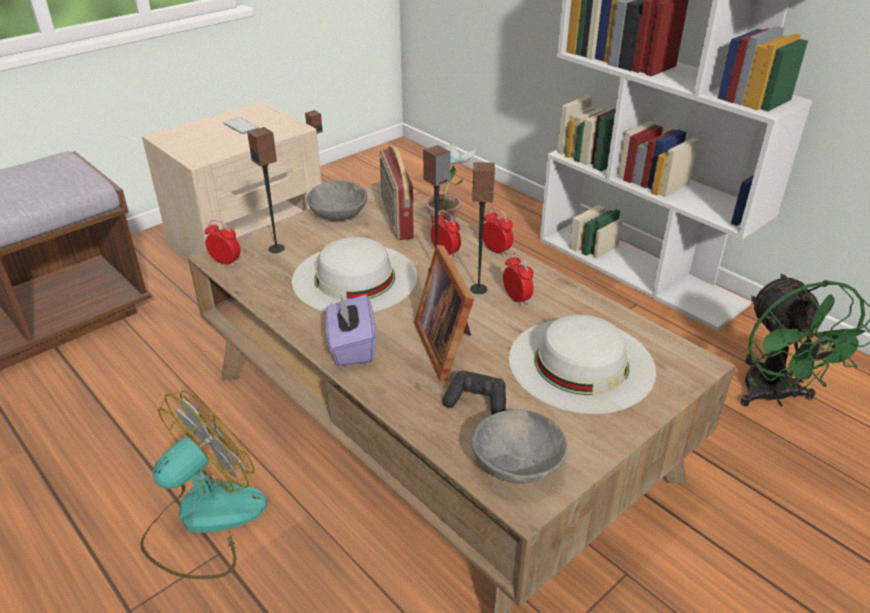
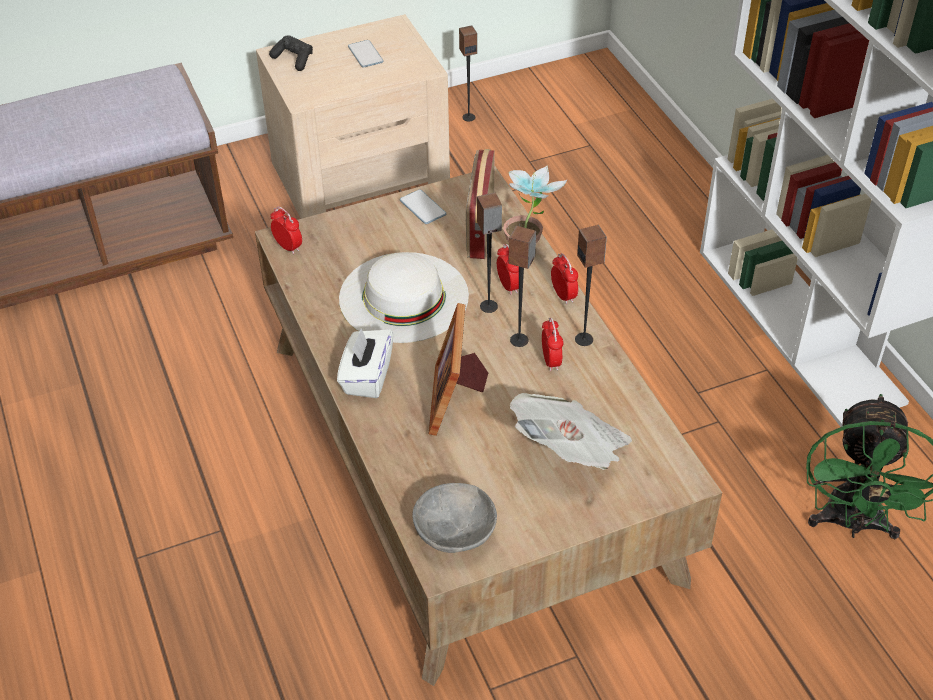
camera: 20 degrees right, 10 degrees up
fan [141,390,267,579] -> none
speaker [247,127,285,253] -> speaker moved to [575,225,607,346]
grey bowl [307,181,367,221] -> phone [400,190,446,224]
purple tissue box [325,295,376,366] -> white tissue box [337,328,393,398]
black game controller [442,370,506,415] -> black game controller moved to [269,35,313,71]
white hat [509,315,656,414] -> newspaper [510,393,632,469]

